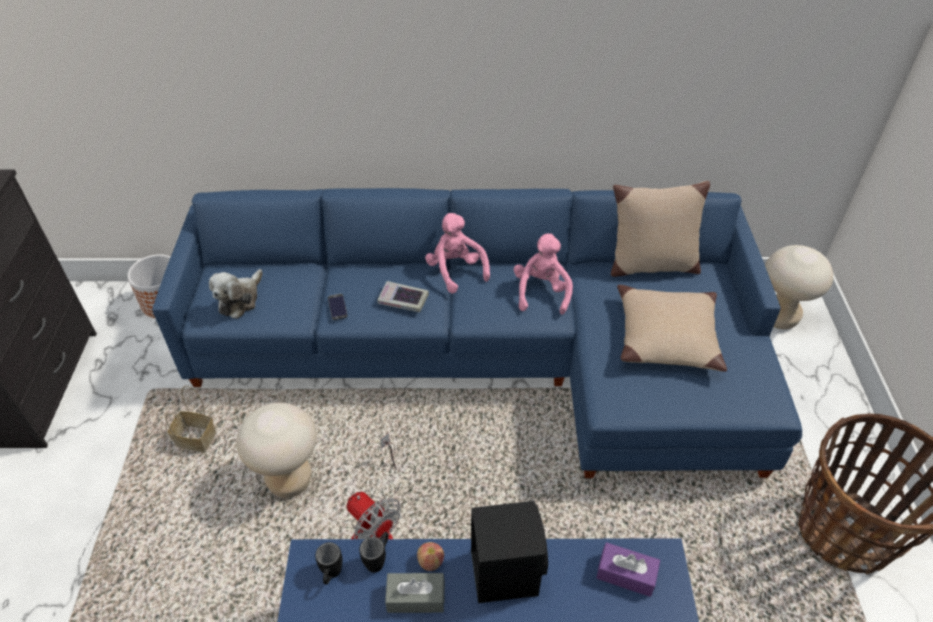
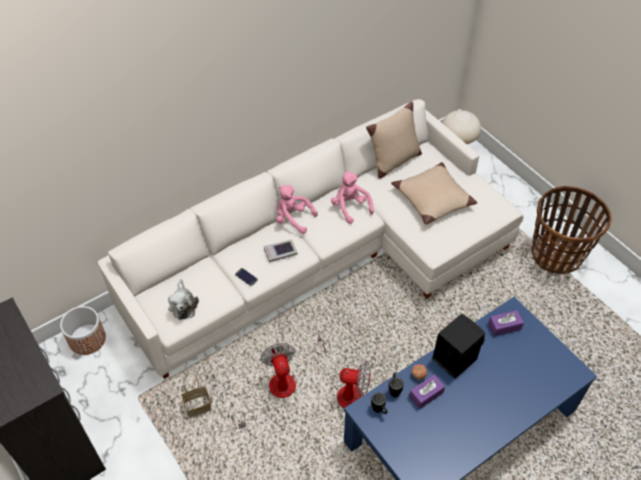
camera: 35 degrees left, 5 degrees up
blue sofa [152,188,802,478] -> white sofa [98,99,524,379]
beige stool [236,403,317,498] -> fan [238,343,296,429]
grey tissue box [385,573,445,613] -> purple tissue box [409,374,445,409]

